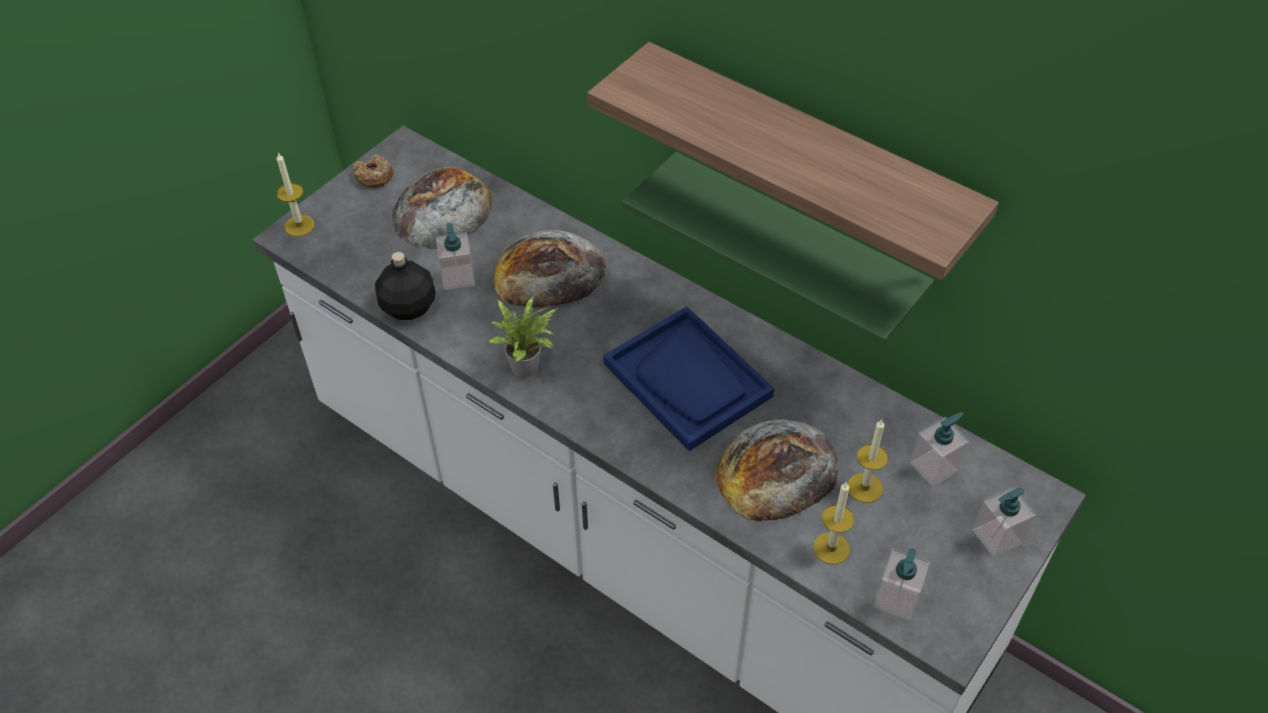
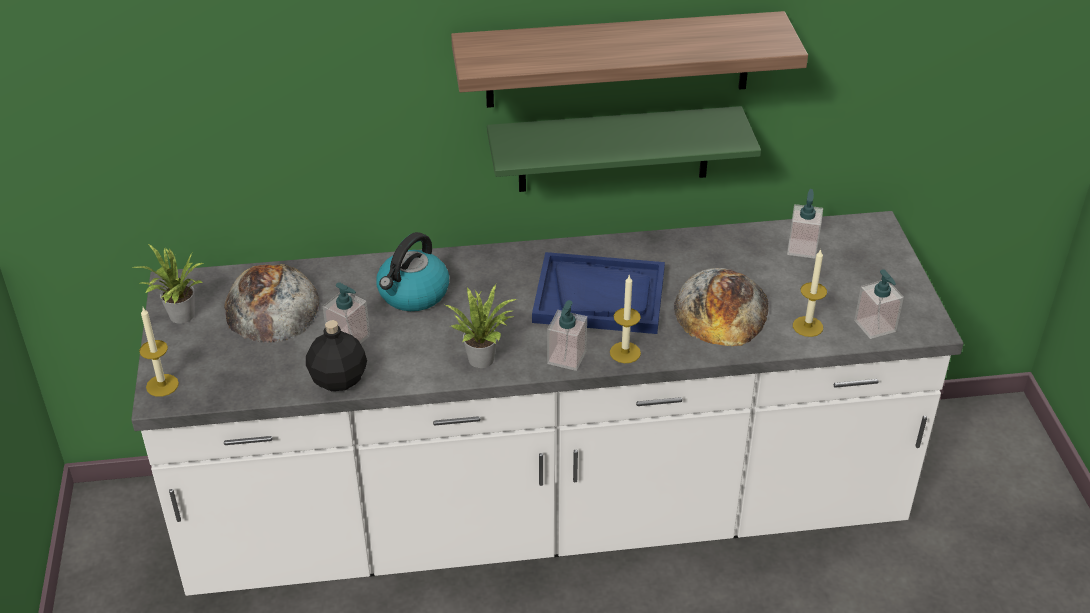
camera: 45 degrees left, 10 degrees down
donut [353,154,394,188] -> potted plant [132,244,204,324]
bread [493,230,607,308] -> kettle [377,232,449,311]
candle [847,419,888,503] -> candle moved to [610,275,641,363]
soap dispenser [972,487,1036,557] -> soap dispenser moved to [547,300,587,371]

